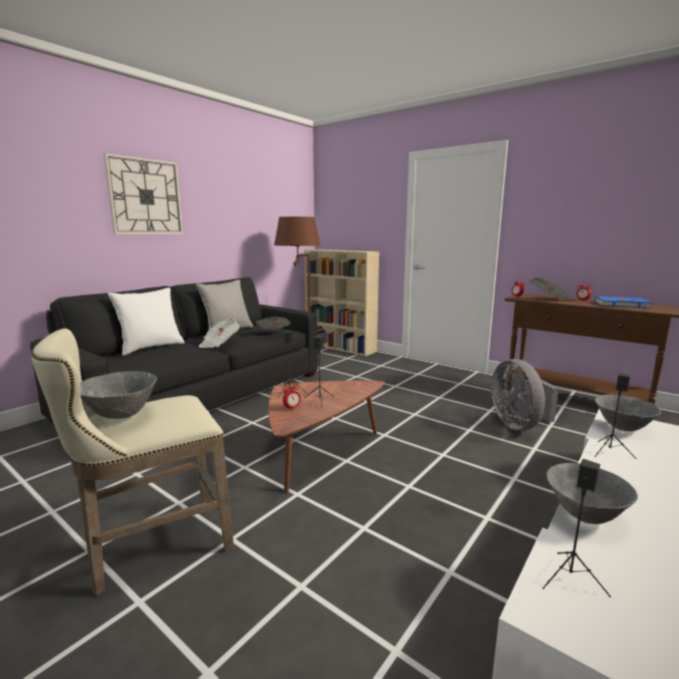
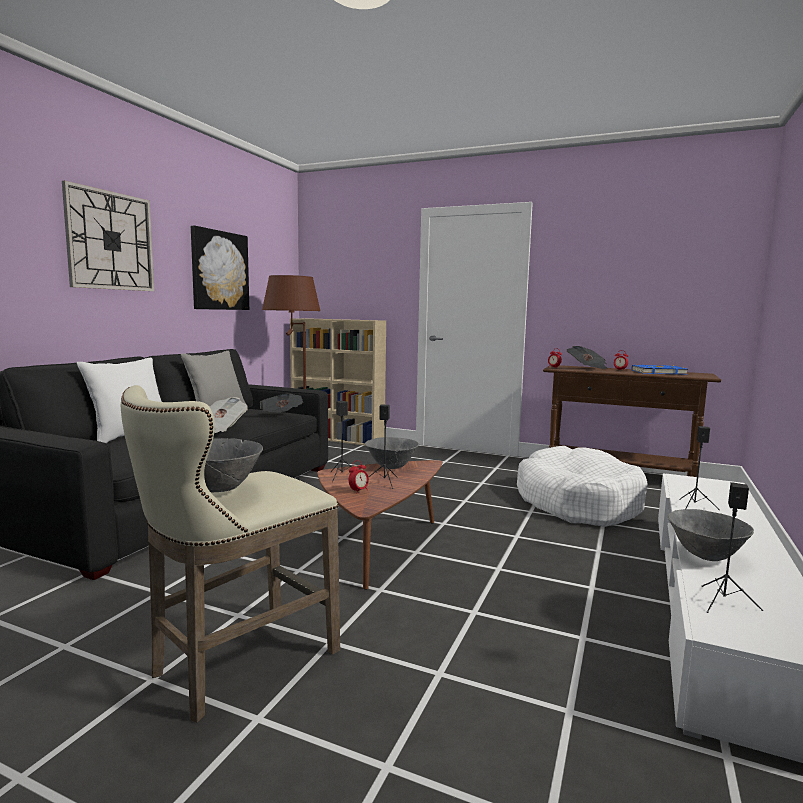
camera: 15 degrees left, 5 degrees down
grey fan [491,359,559,431] -> white dog bed [517,446,648,527]
grey bowl [595,394,661,431] -> grey bowl moved to [365,437,419,469]
none -> picture [191,226,249,310]

